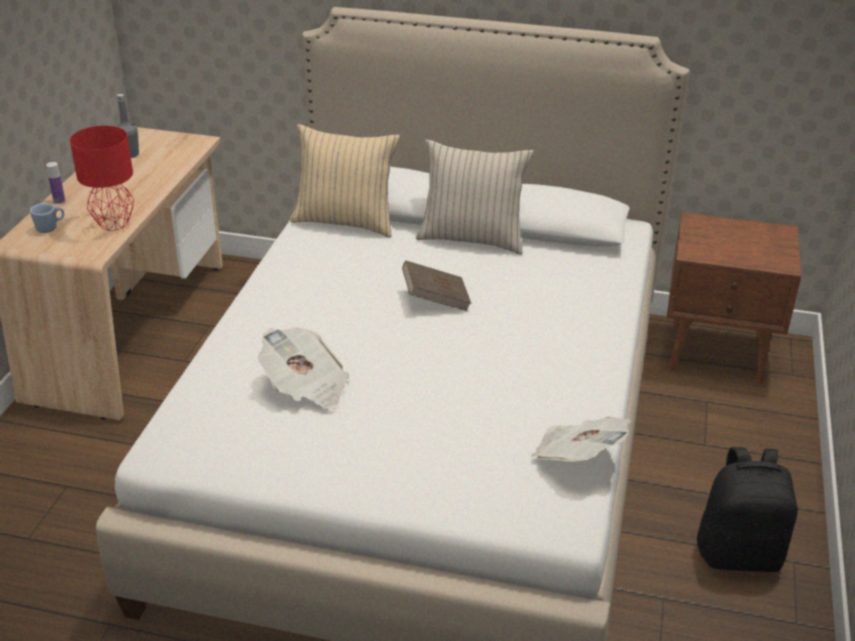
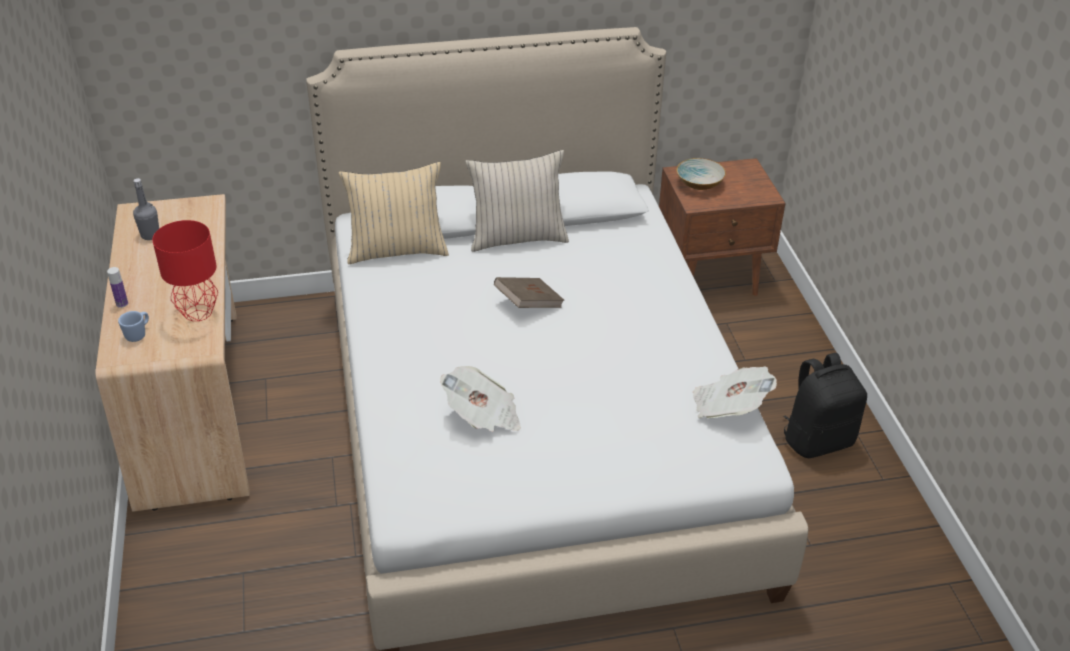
camera: 25 degrees left, 5 degrees up
none -> bowl [677,158,726,190]

